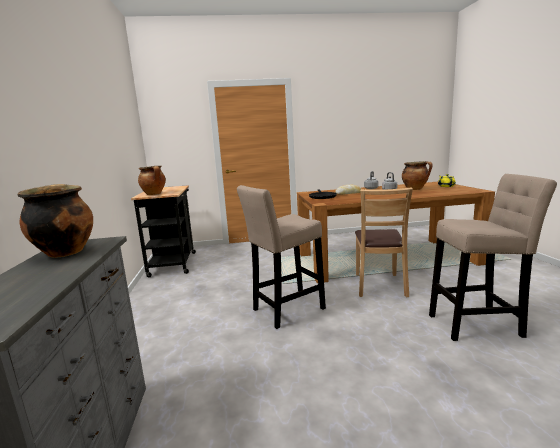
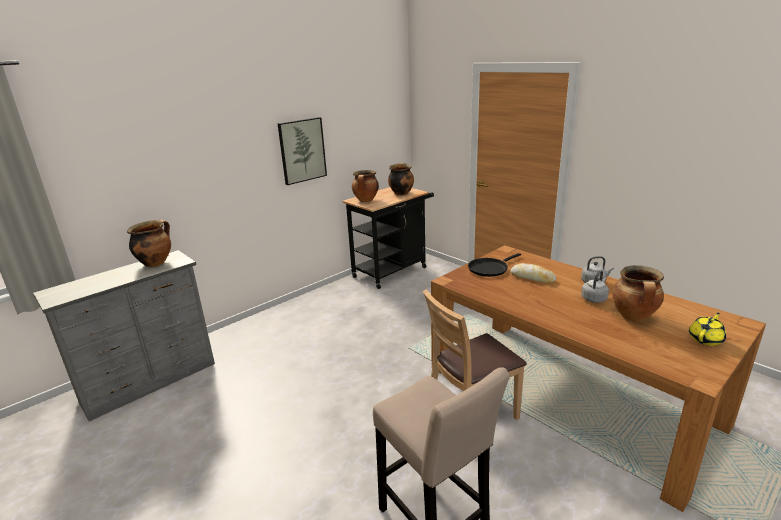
camera: 55 degrees right, 10 degrees up
beige stool [237,185,326,329] -> none
none -> picture [277,117,327,185]
none -> cooking pot [388,163,414,196]

